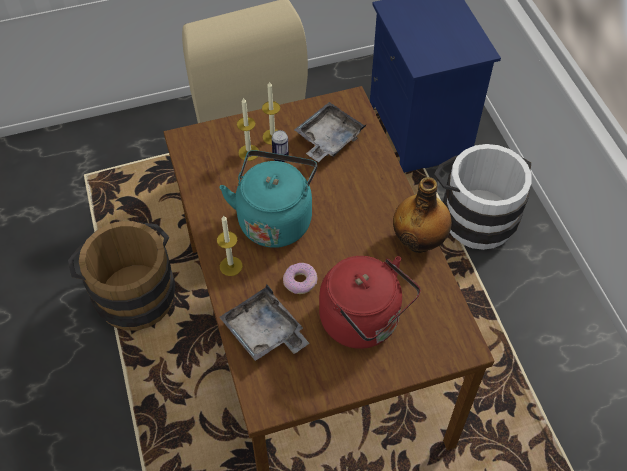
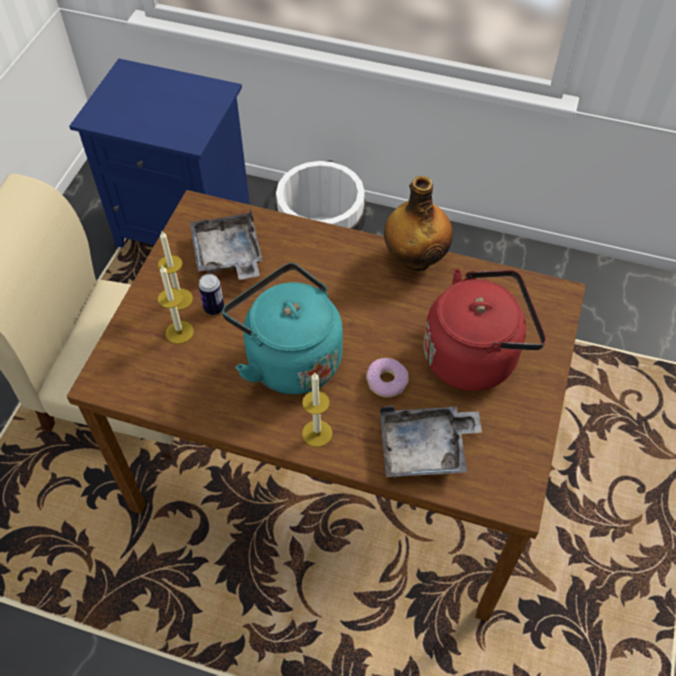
camera: 55 degrees left, 0 degrees up
brown bucket [68,221,176,330] -> none

